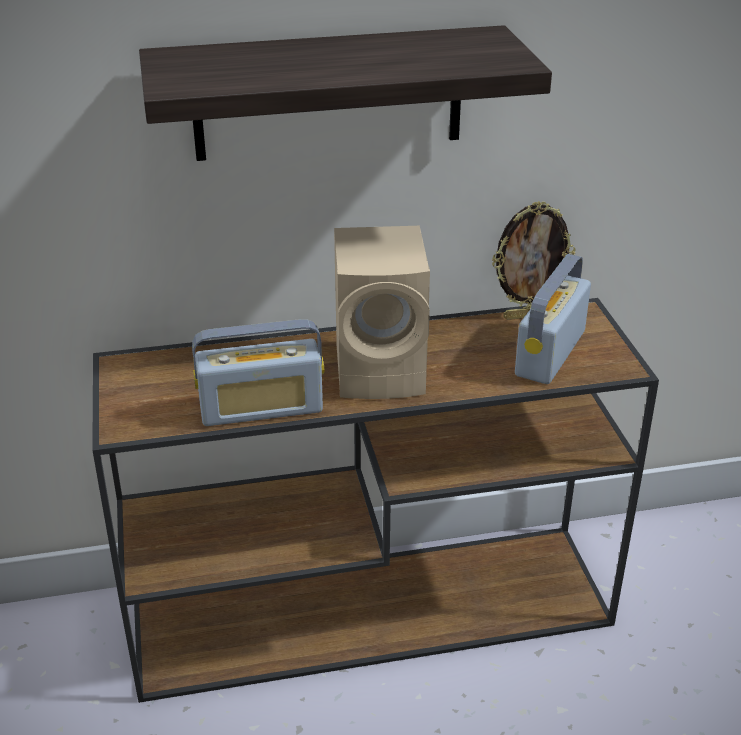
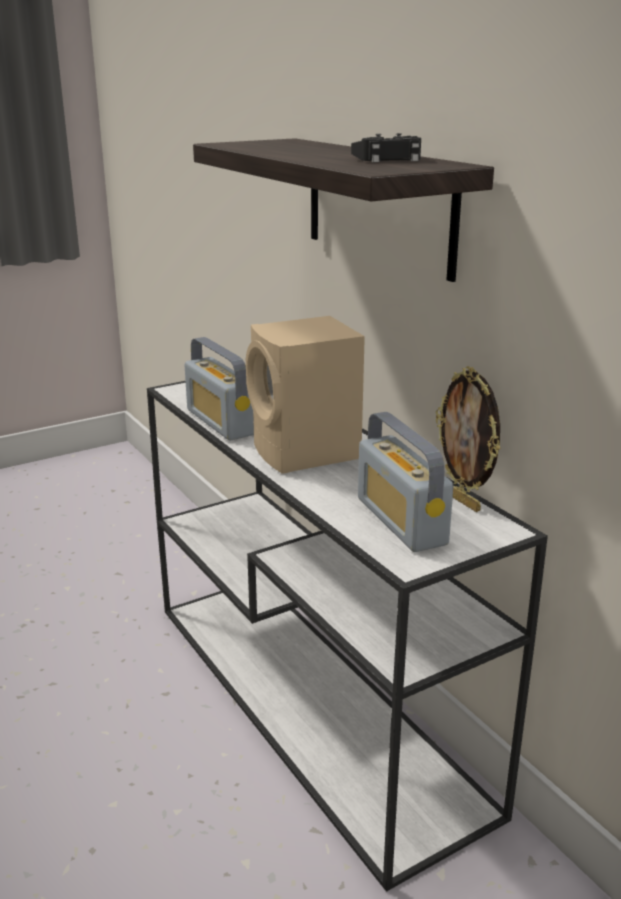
camera: 70 degrees right, 10 degrees down
brown console table [92,298,659,703] -> white console table [147,381,548,892]
radio [515,254,591,384] -> radio turned 120 degrees counterclockwise [358,412,453,552]
none -> black game controller [351,133,421,162]

